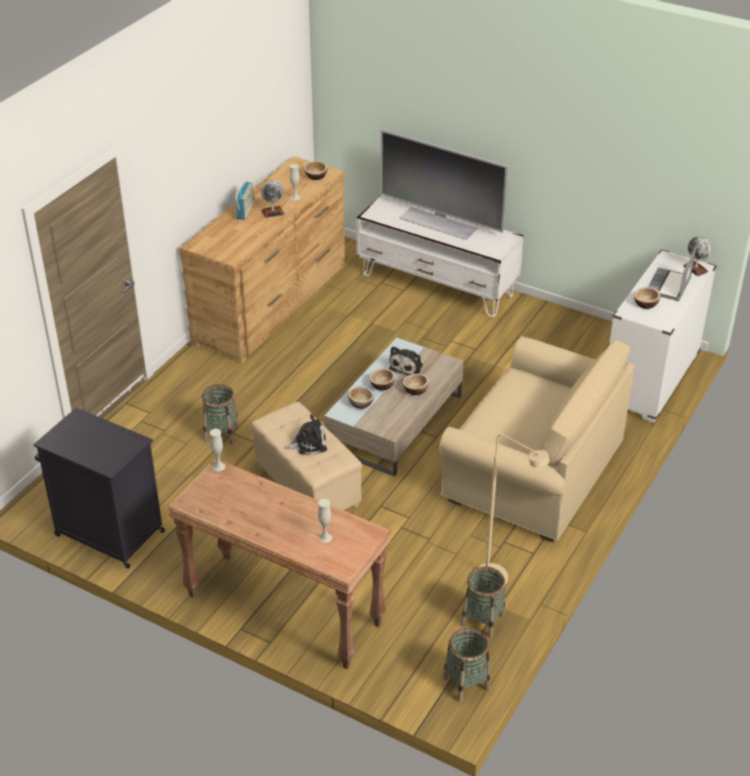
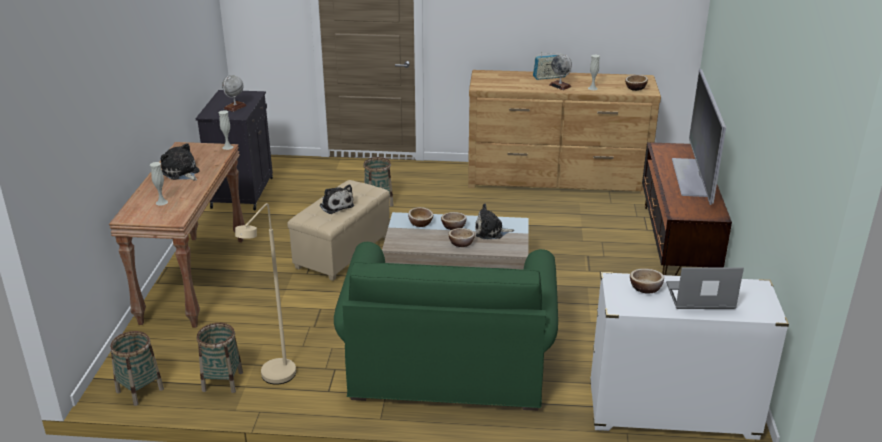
camera: 65 degrees right, 10 degrees down
white tv stand [356,195,524,317] -> brown tv stand [642,142,732,276]
beige sofa [439,336,635,542] -> green sofa [334,242,558,411]
globe [683,236,712,276] -> globe moved to [222,75,247,112]
none -> plush toy [161,143,200,180]

